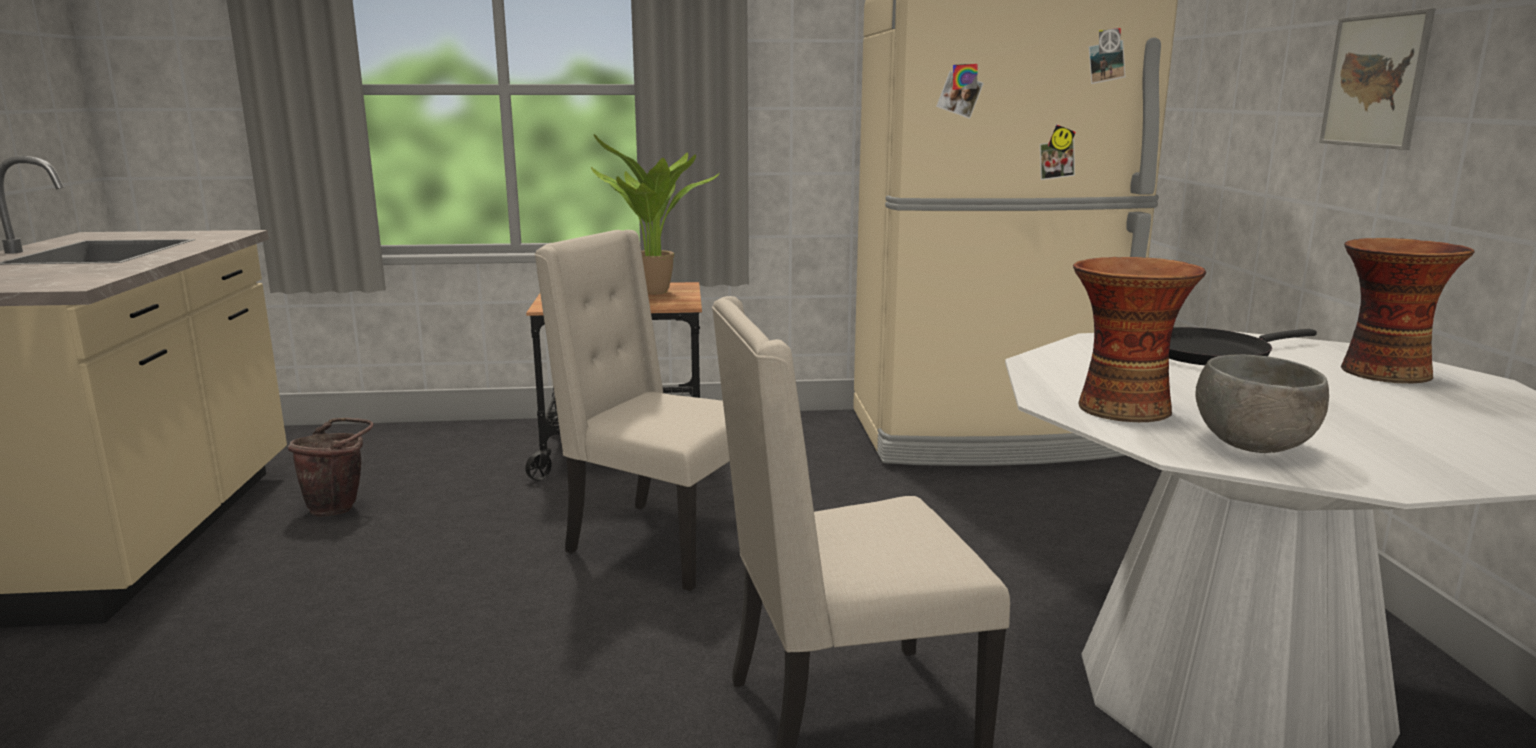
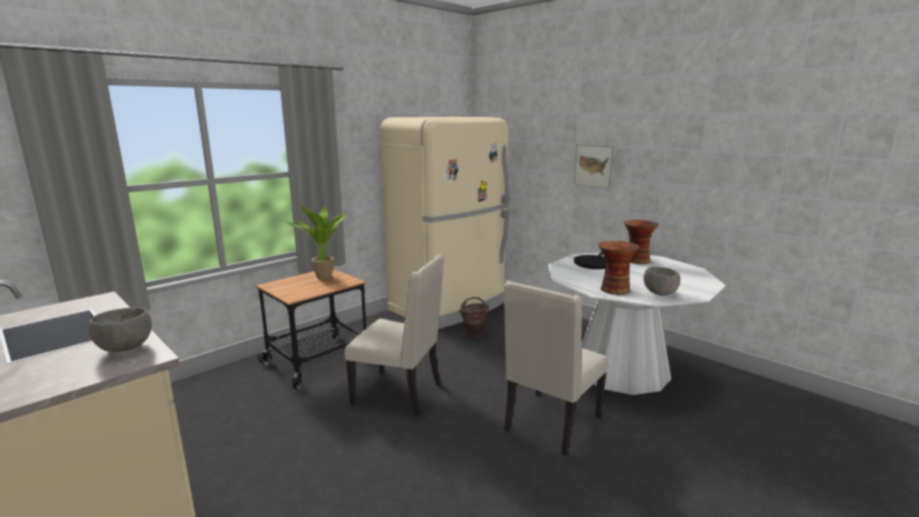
camera: 40 degrees left, 0 degrees up
brown bucket [287,418,374,517] -> brown bucket moved to [459,297,489,337]
beige chair [535,230,730,591] -> beige chair turned 150 degrees counterclockwise [345,254,444,415]
none -> grey bowl [89,307,152,352]

